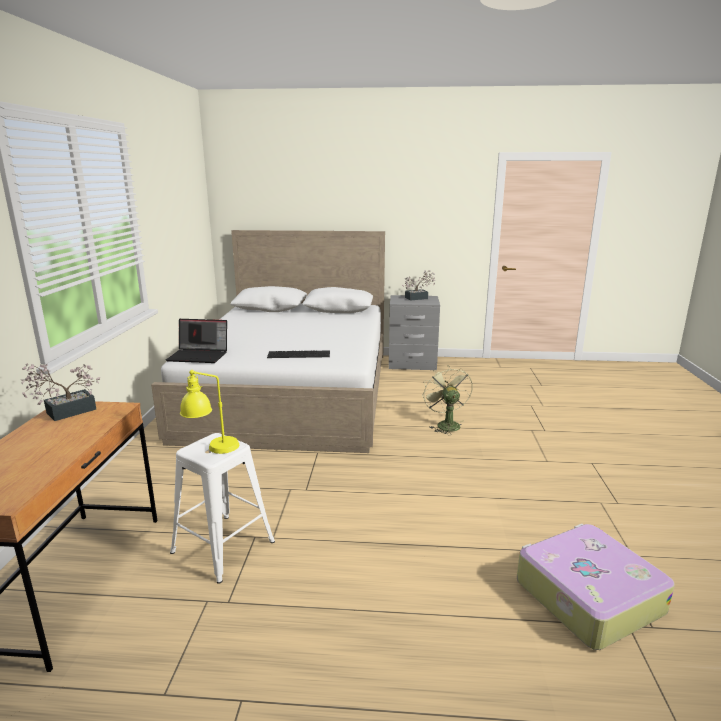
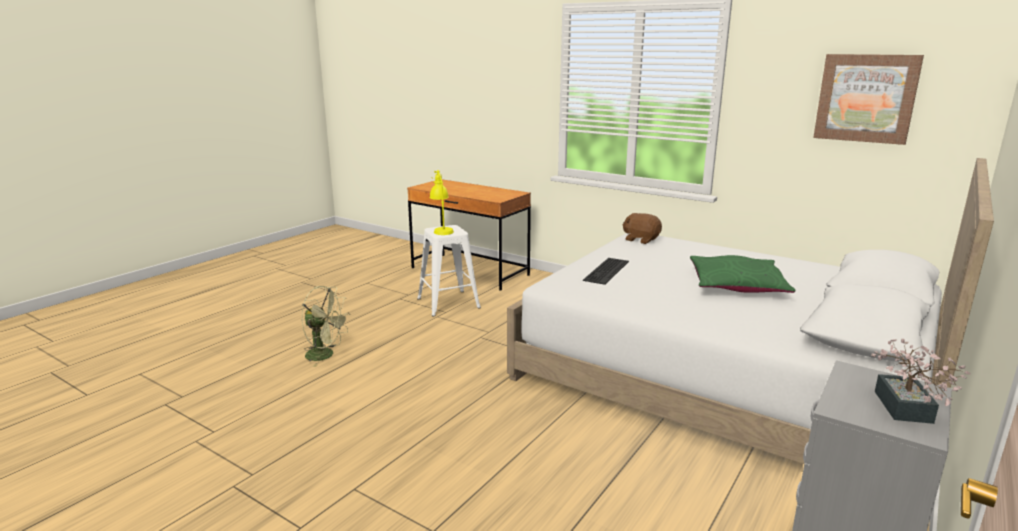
camera: 120 degrees right, 0 degrees up
potted plant [21,363,100,421] -> none
laptop [166,319,227,363] -> brown plush toy [622,213,662,244]
green fan [422,365,473,435] -> green fan moved to [302,286,350,367]
suitcase [517,524,675,650] -> none
none -> green pillow [690,255,795,293]
none -> picture [813,54,924,145]

